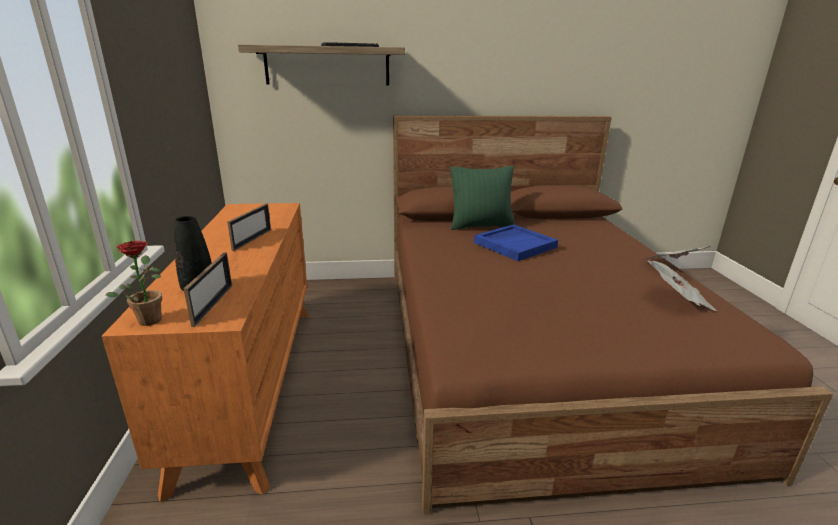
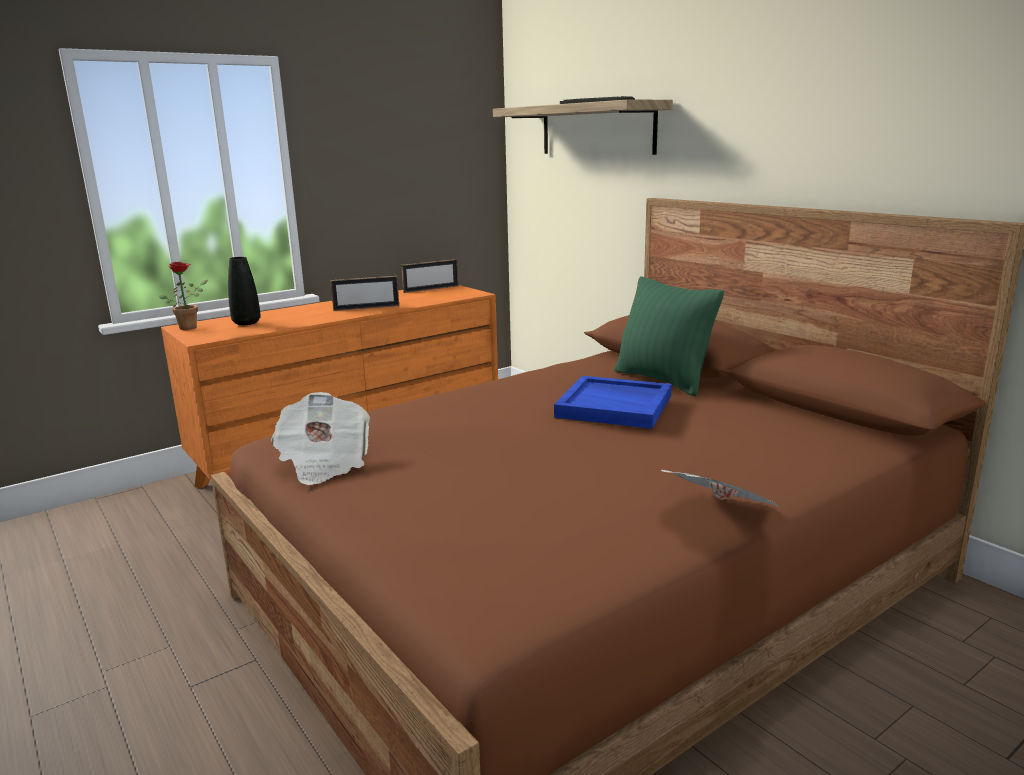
camera: 60 degrees right, 5 degrees down
picture frame [184,252,232,327] -> picture frame moved to [401,259,458,293]
newspaper [647,260,717,311] -> newspaper moved to [271,392,370,485]

